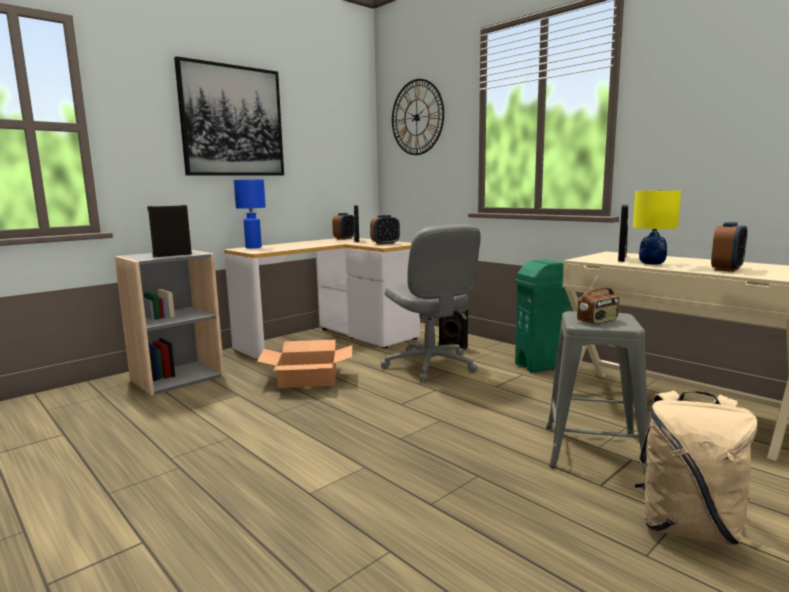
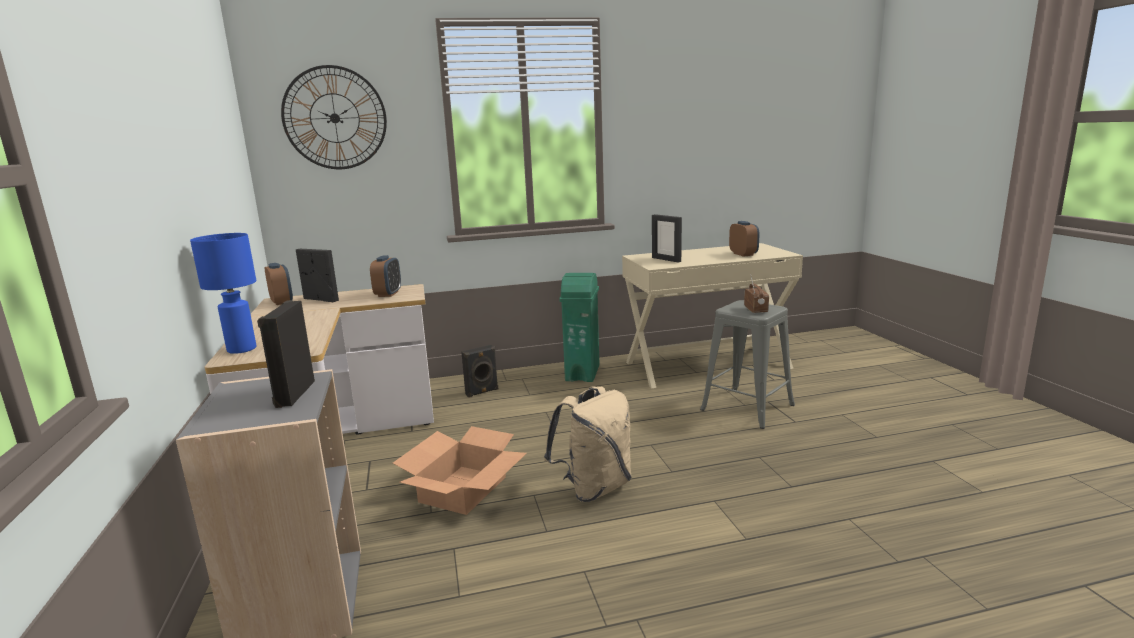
camera: 60 degrees left, 5 degrees up
picture [174,56,284,176] -> none
grey office chair [380,224,481,382] -> none
yellow table lamp [633,190,681,265] -> none
beige backpack [635,391,758,545] -> beige backpack moved to [544,386,632,502]

